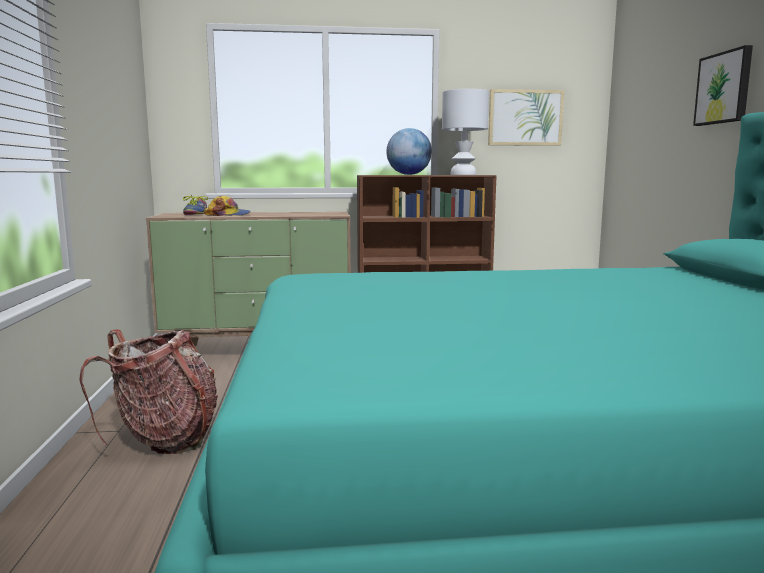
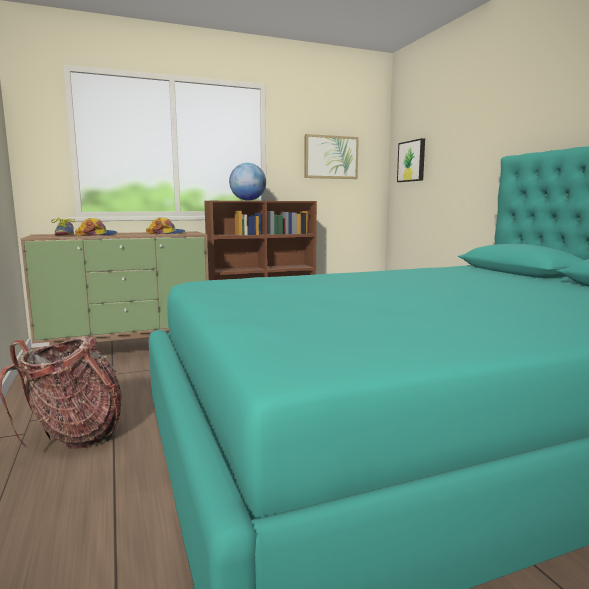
camera: 15 degrees left, 0 degrees up
white table lamp [442,89,489,175] -> none
picture [693,45,753,126] -> picture moved to [397,138,425,182]
none -> cap [146,217,185,234]

